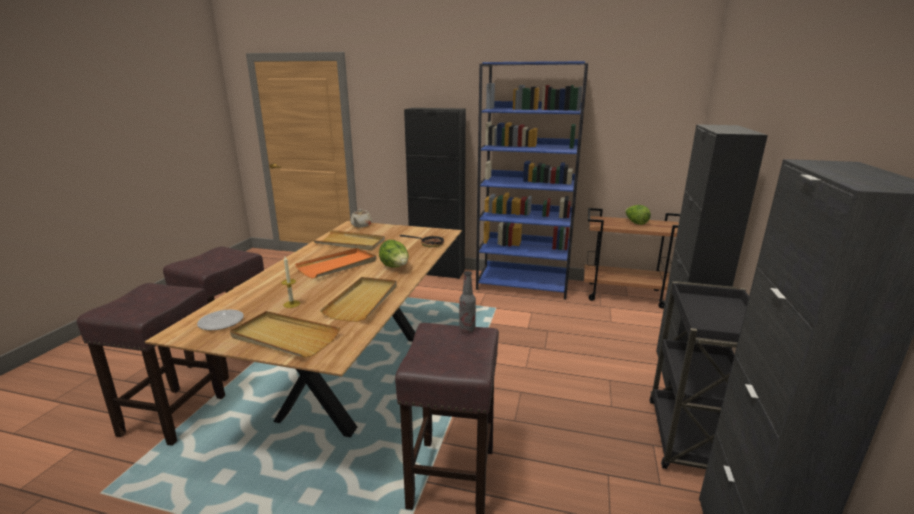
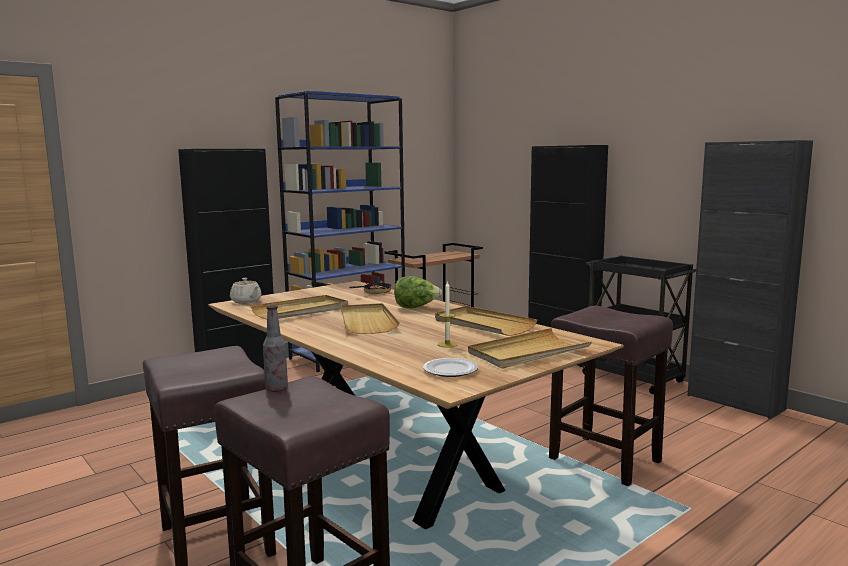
camera: 55 degrees left, 10 degrees down
orange tray [295,248,376,279] -> beige tray [341,303,400,334]
bottle [459,271,476,333] -> bottle moved to [263,305,288,392]
lettuce [625,205,651,225] -> none

